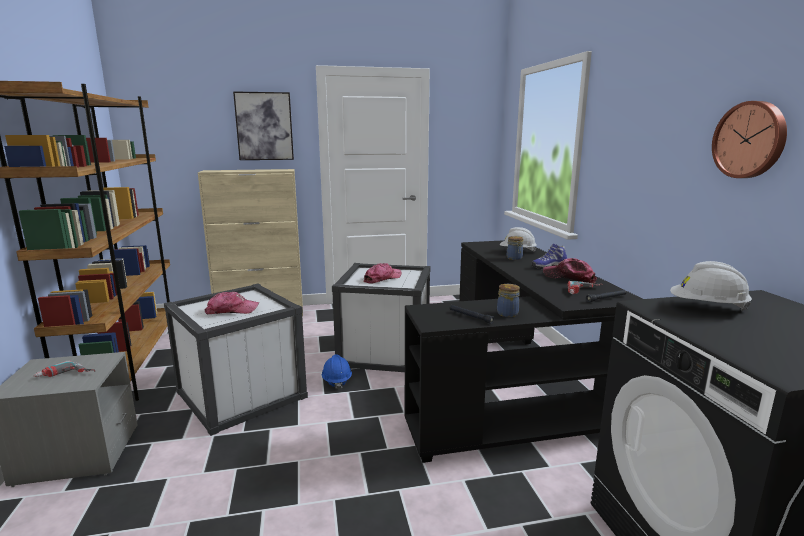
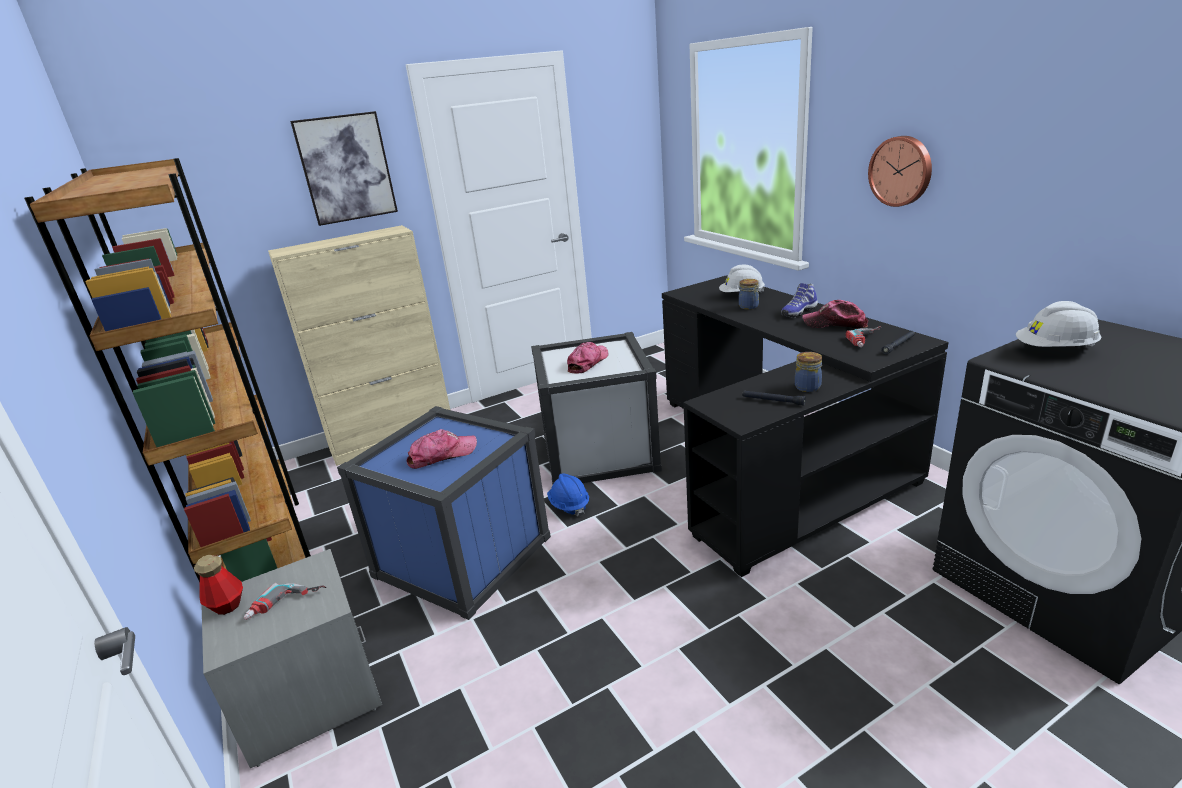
camera: 15 degrees left, 10 degrees up
white storage box [164,284,308,436] -> blue storage box [337,406,551,620]
wall clock [712,101,787,178] -> wall clock moved to [868,136,932,207]
none -> bottle [194,555,243,615]

